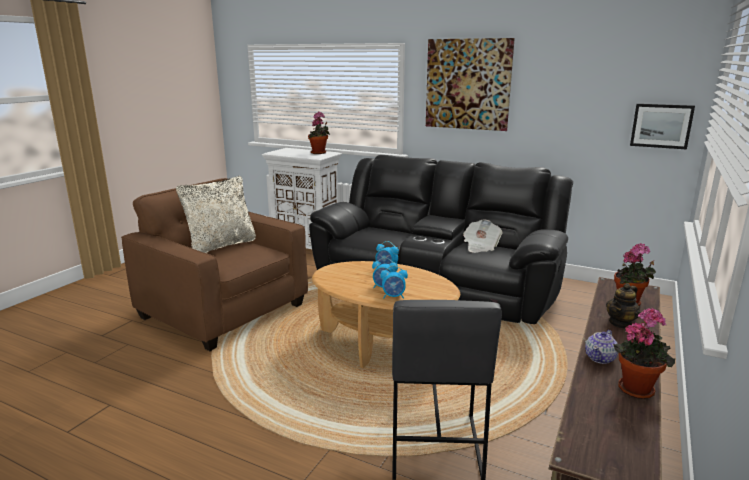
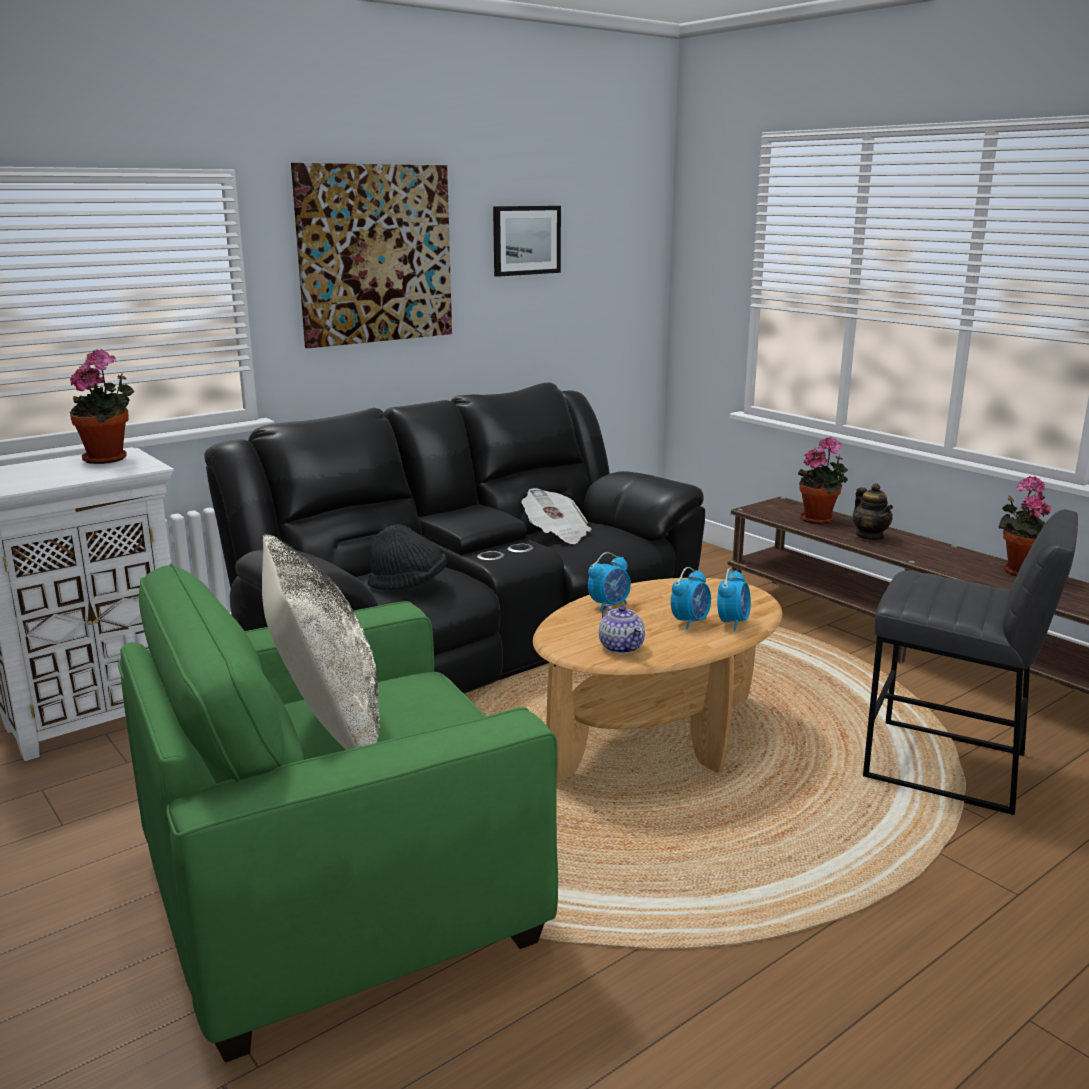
camera: 65 degrees left, 0 degrees up
brown armchair [121,178,308,351] -> green armchair [118,563,558,1062]
teapot [585,330,618,364] -> teapot moved to [599,604,645,654]
picture [630,104,695,149] -> picture moved to [493,206,561,277]
none -> black hat [368,524,447,590]

